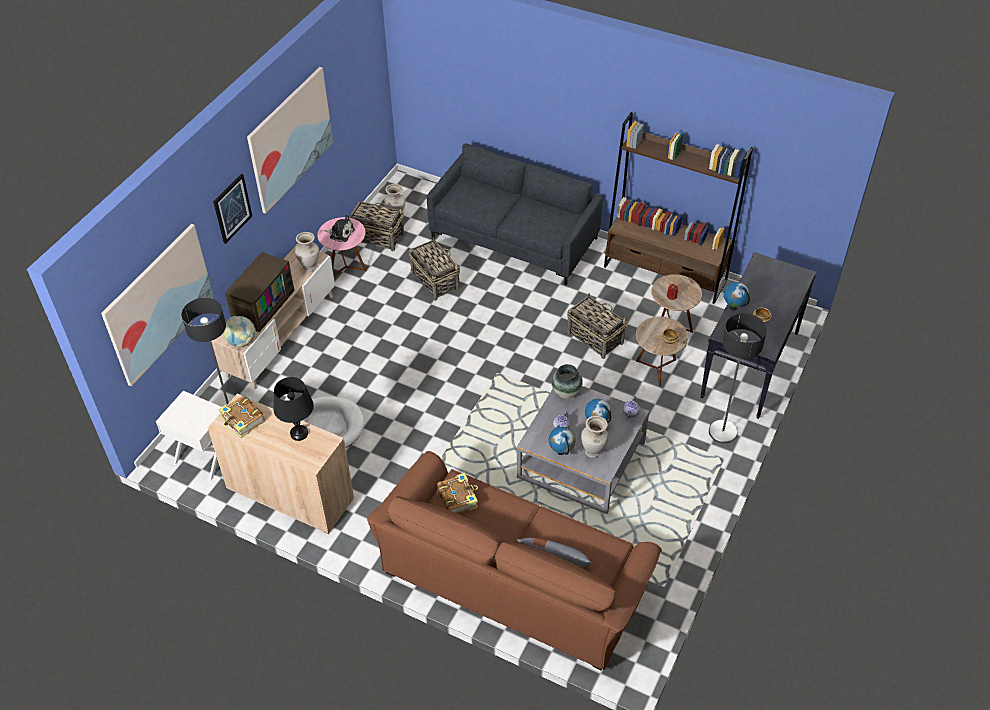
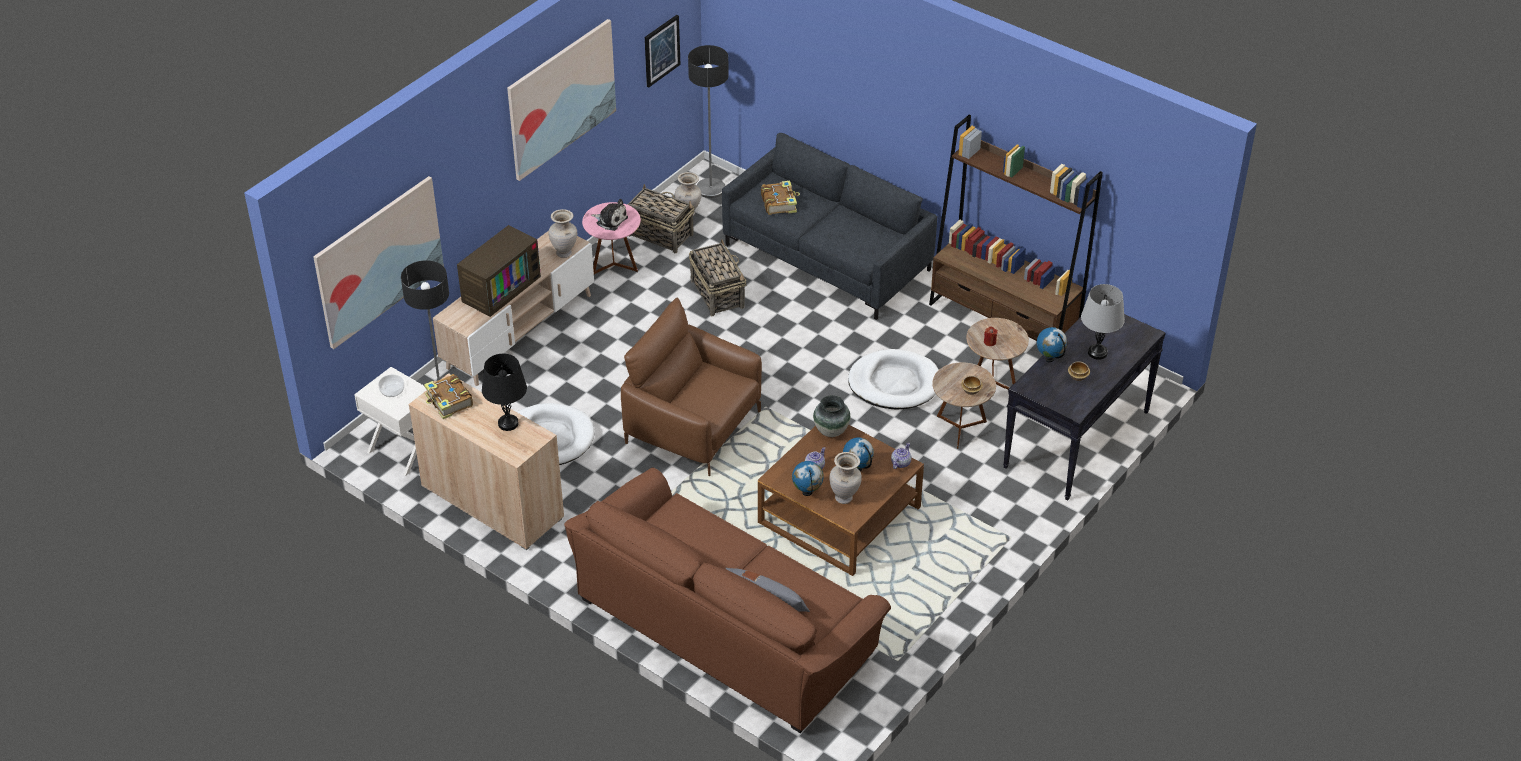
camera: 10 degrees right, 5 degrees down
picture [213,174,252,244] -> picture moved to [645,15,680,87]
globe [223,316,256,347] -> none
book [438,473,478,513] -> book moved to [761,181,800,215]
grey coffee table [517,386,649,514] -> brown coffee table [758,425,924,576]
basket [567,293,628,359] -> white dog bed [848,349,939,409]
floor lamp [709,313,767,444] -> floor lamp moved to [688,45,729,198]
none -> bowl [378,375,404,397]
none -> brown armchair [621,298,762,476]
none -> grey table lamp [1081,284,1125,360]

